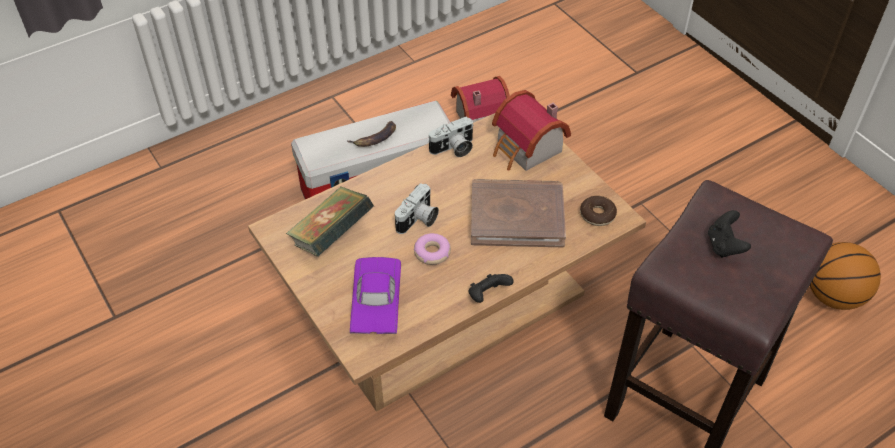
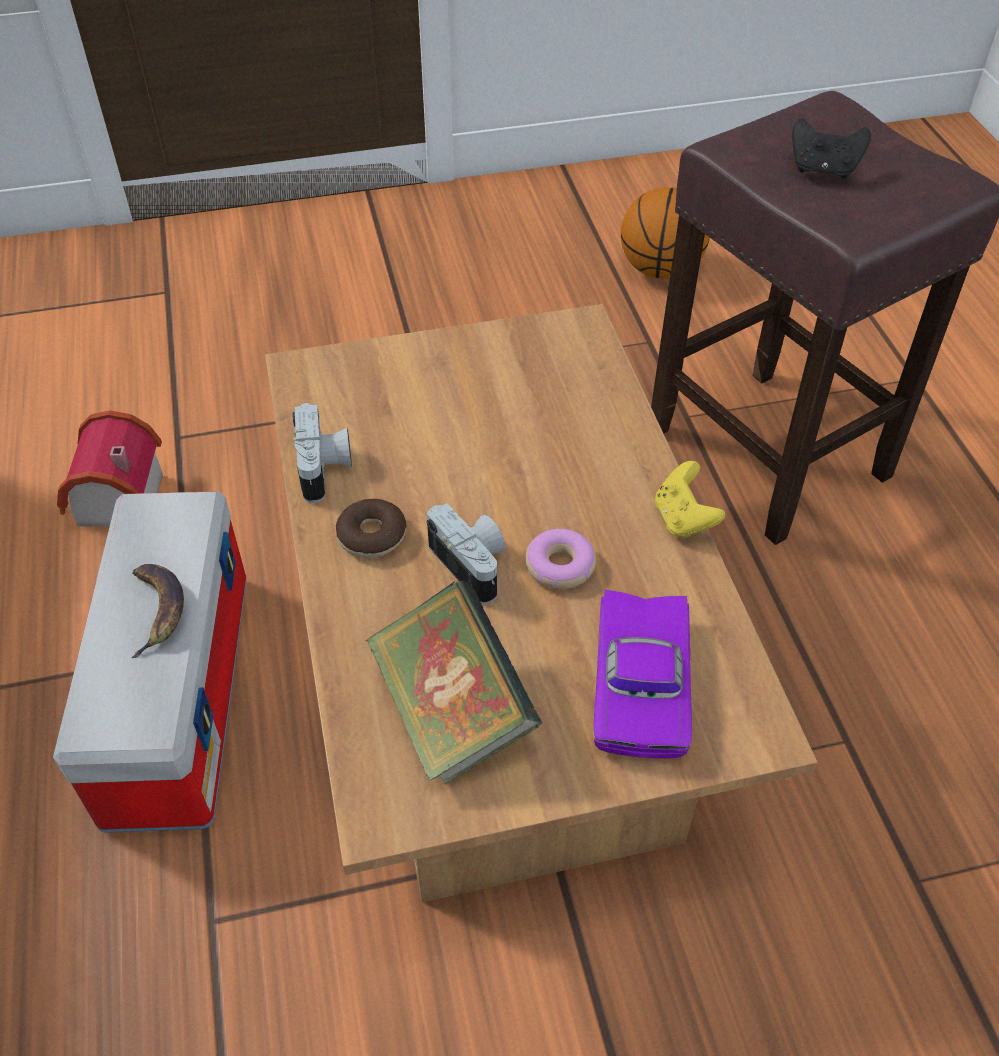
camera: 70 degrees left, 0 degrees up
purple toy car [350,257,401,334] -> purple toy car turned 105 degrees counterclockwise [593,589,692,758]
black game controller [469,274,513,303] -> yellow game controller [655,461,725,539]
brown book [471,179,566,247] -> none
toy house [492,90,571,171] -> none
donut [580,196,617,226] -> donut moved to [336,499,407,558]

